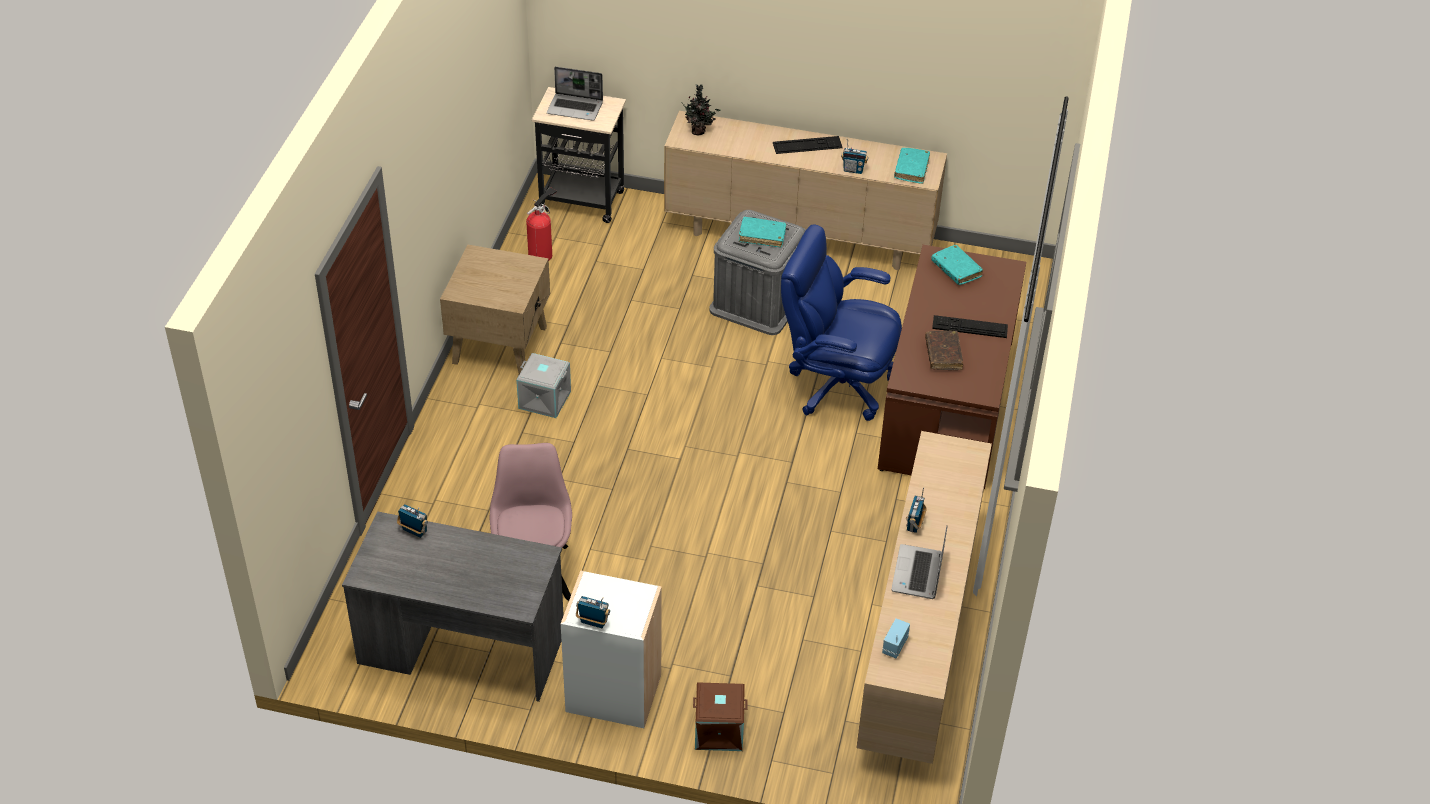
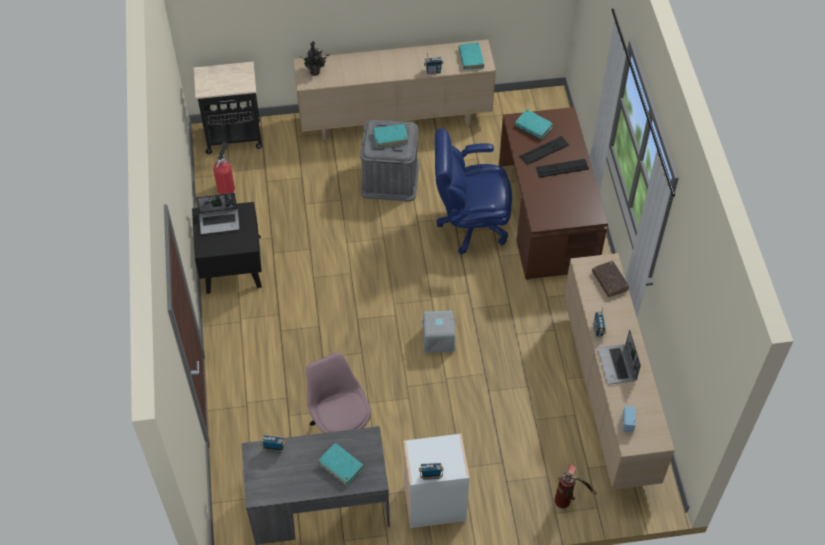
camera: 20 degrees left, 10 degrees up
beige nightstand [440,245,550,374] -> black nightstand [192,202,262,294]
grey storage box [516,353,571,418] -> grey storage box moved to [422,310,456,353]
laptop [547,67,603,121] -> laptop moved to [196,193,240,234]
brown storage box [693,682,748,751] -> none
keyboard [773,136,843,154] -> keyboard moved to [520,136,569,165]
brown book [925,331,963,370] -> brown book moved to [592,261,629,297]
none -> turquoise book [319,443,364,485]
none -> fire extinguisher [555,464,597,508]

